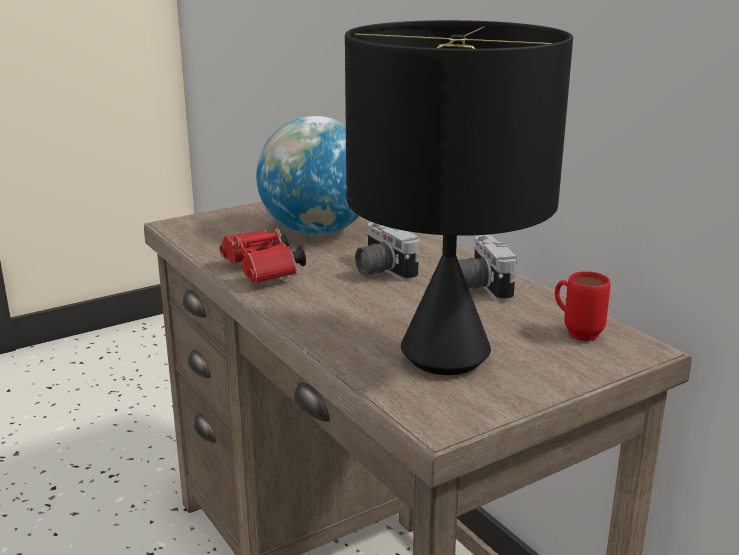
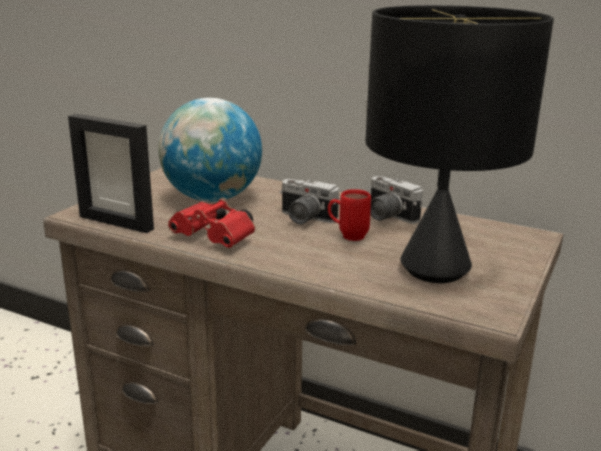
camera: 30 degrees left, 0 degrees up
red mug [555,271,610,341] -> red mug moved to [328,189,371,241]
none -> picture frame [68,114,154,233]

